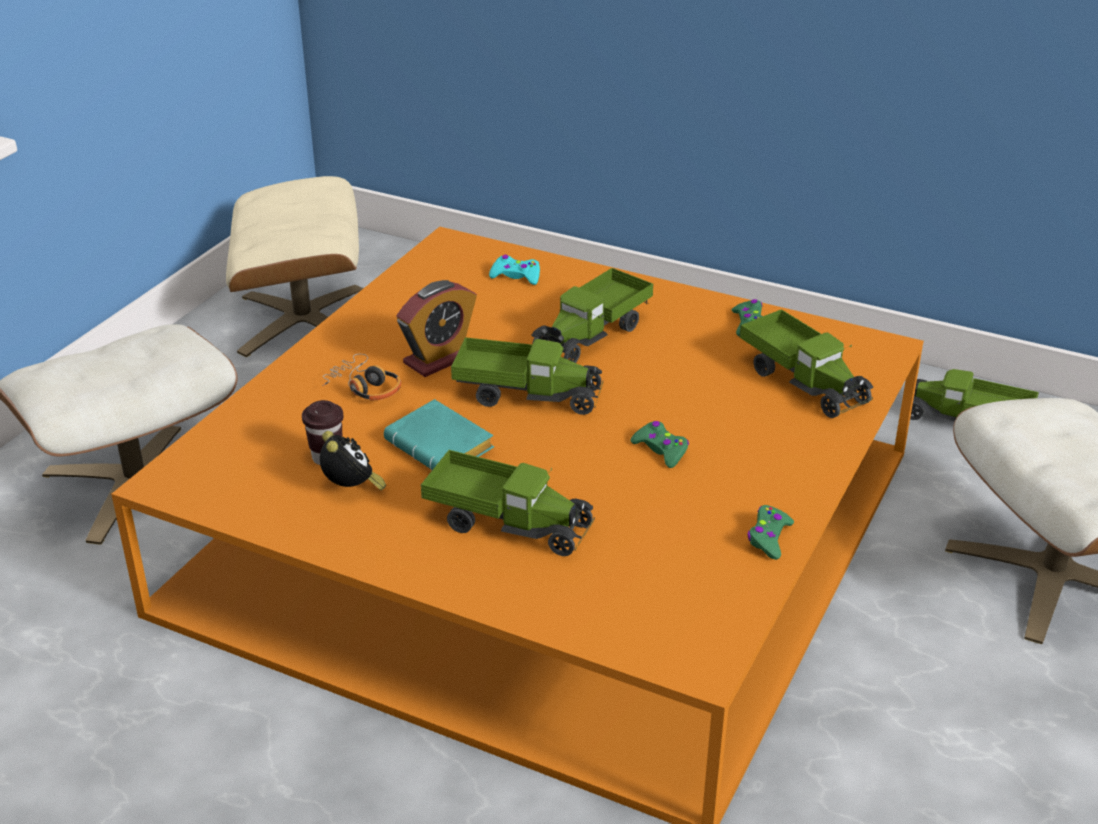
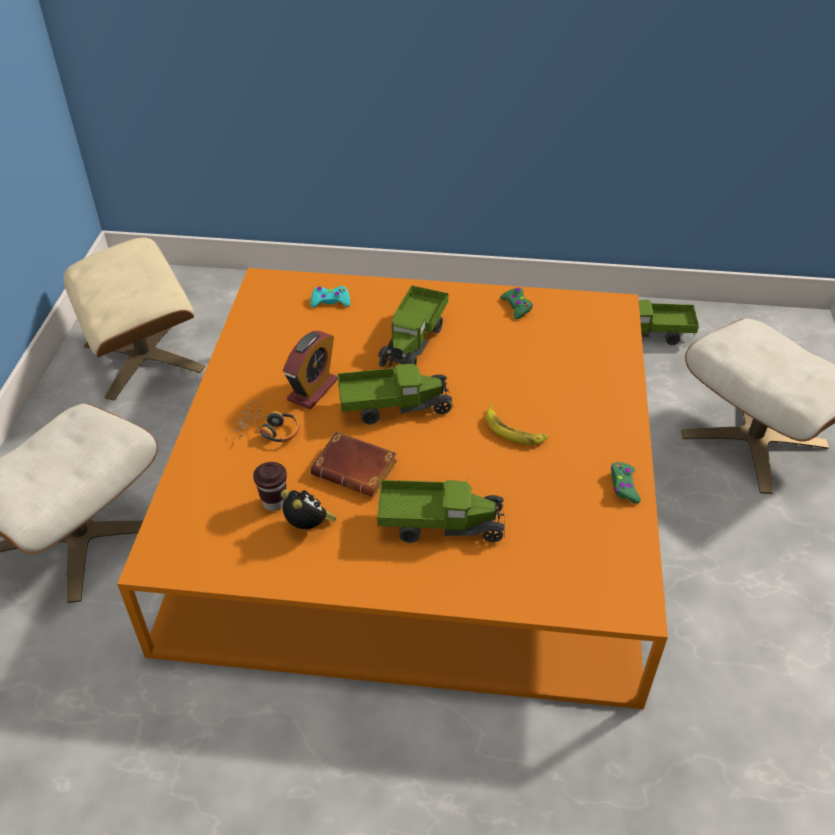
camera: 20 degrees left, 10 degrees up
turquoise book [384,399,494,470] -> brown book [310,432,397,497]
green game controller [630,421,689,468] -> banana [485,404,548,445]
toy truck [740,309,873,418] -> none

